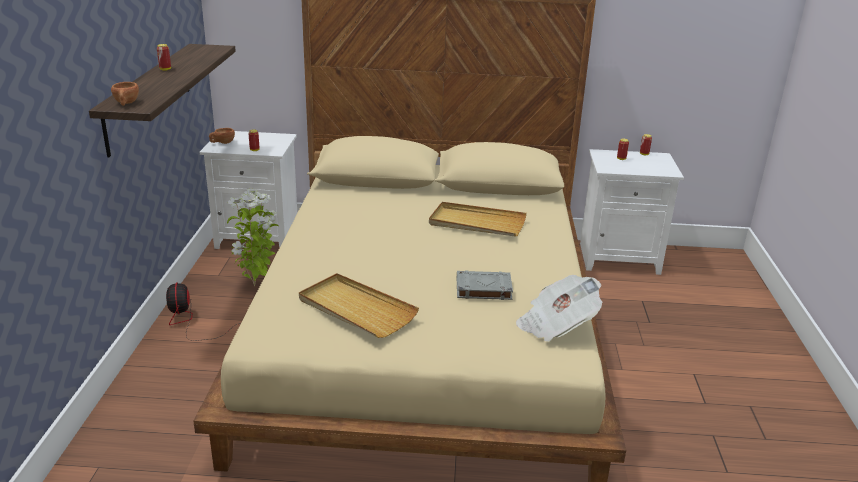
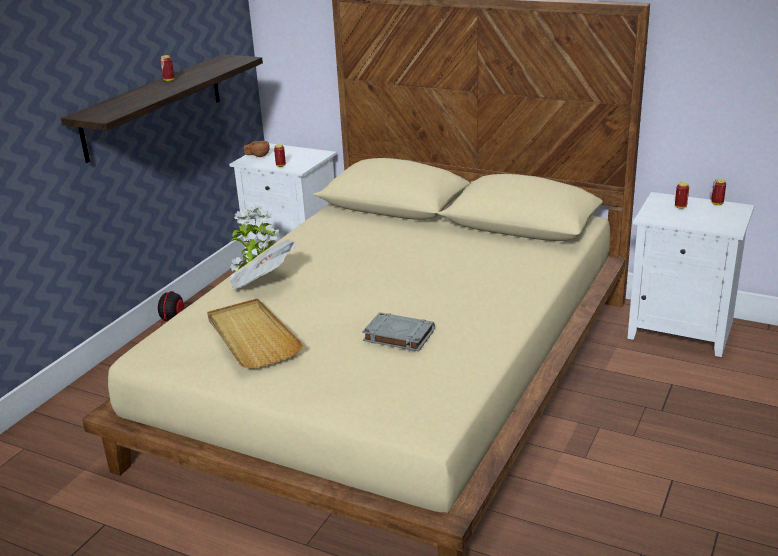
camera: 25 degrees right, 0 degrees up
brown cup [111,82,139,106] -> none
beige tray [429,202,527,237] -> none
newspaper [516,275,602,342] -> newspaper moved to [229,239,295,291]

